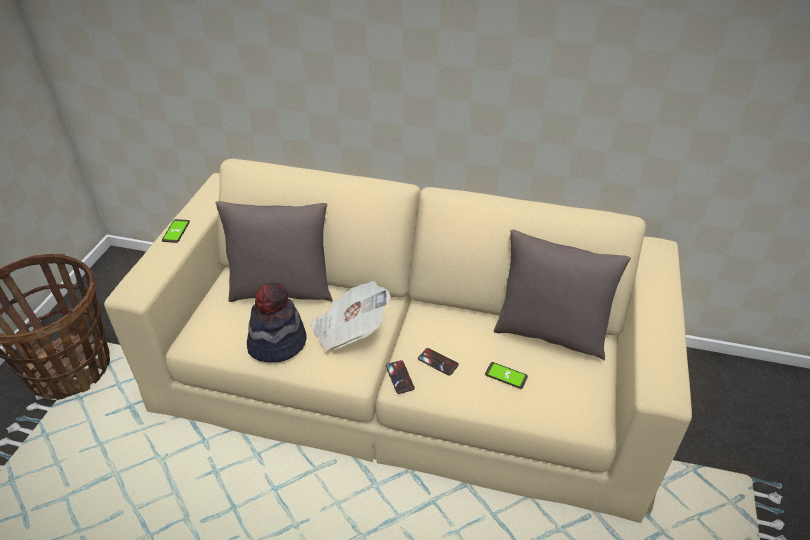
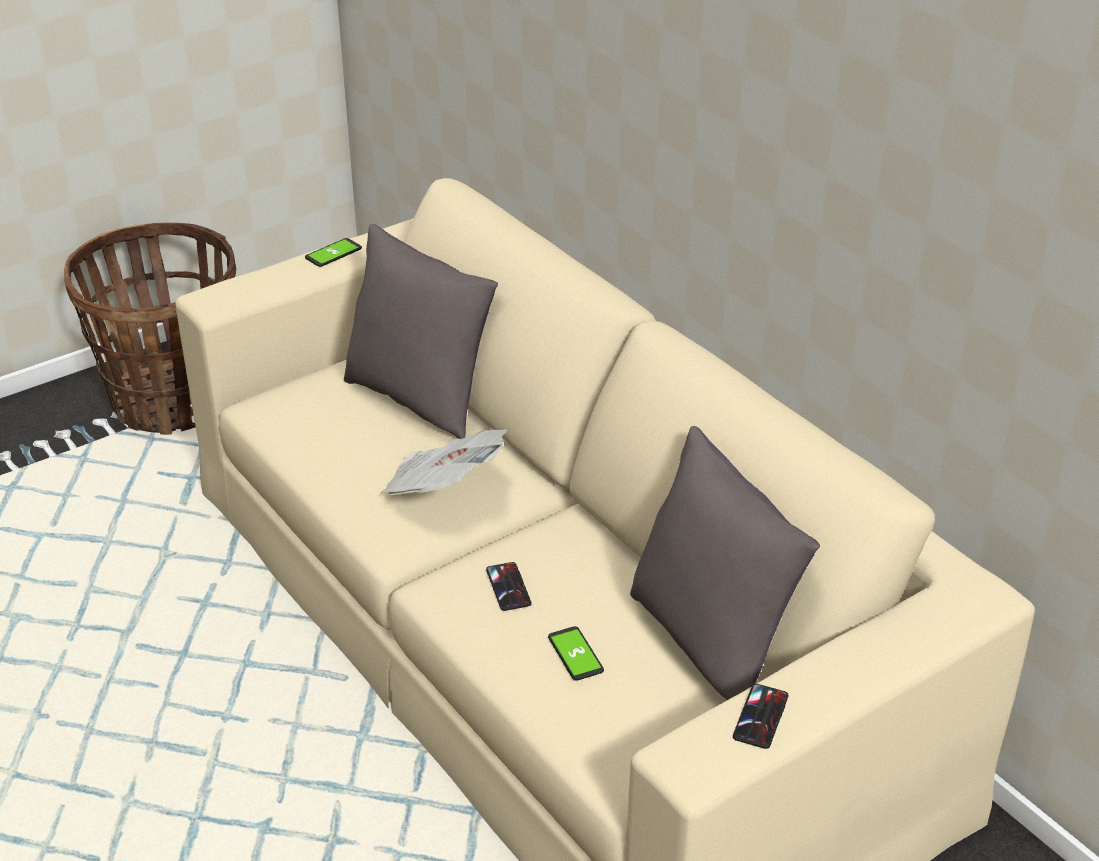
camera: 40 degrees right, 5 degrees down
hat [247,282,307,363] -> none
phone [386,360,415,394] -> phone moved to [733,684,788,749]

